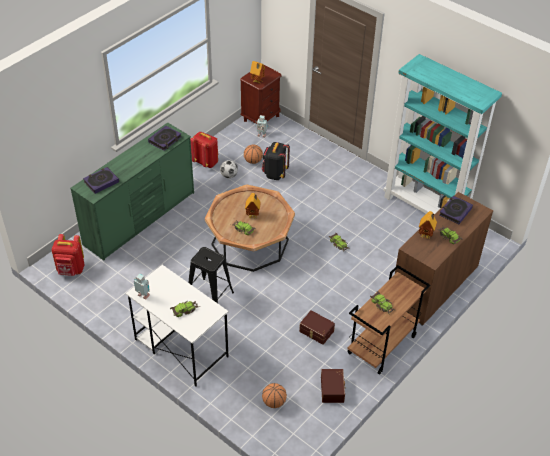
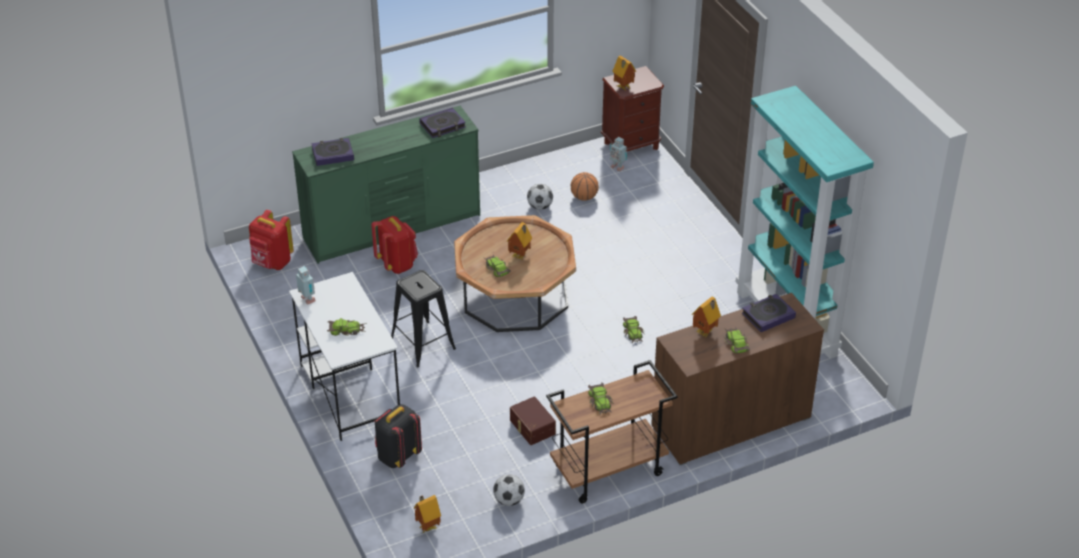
camera: 25 degrees right, 5 degrees down
red backpack [190,132,219,168] -> red backpack moved to [371,216,418,274]
black backpack [262,142,290,180] -> black backpack moved to [375,404,422,468]
basketball [262,383,287,408] -> none
brown storage box [321,369,346,403] -> football [493,474,525,506]
none -> toy house [414,495,441,533]

